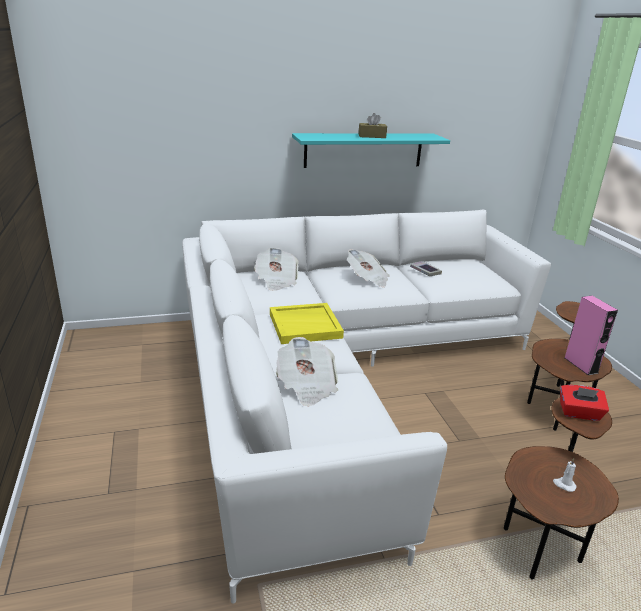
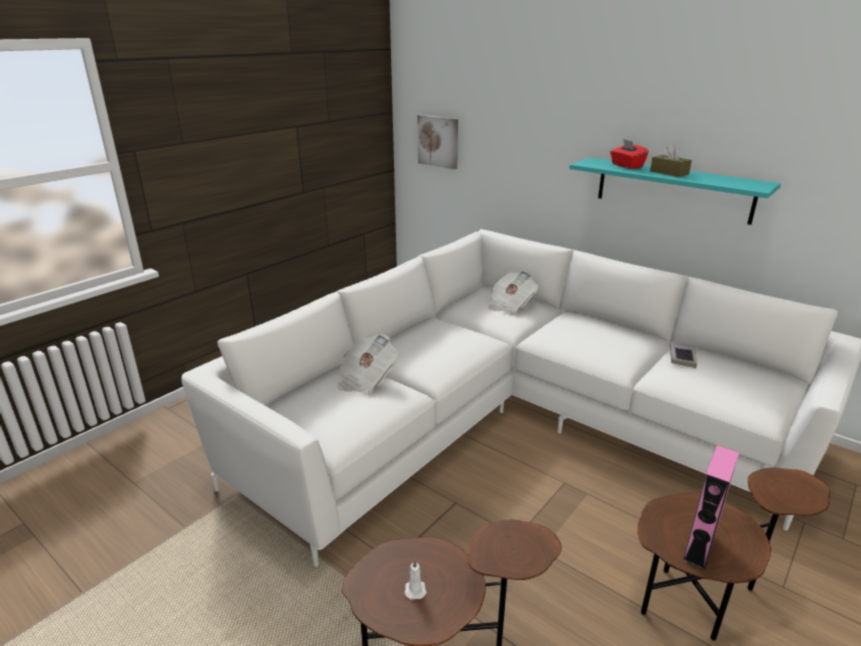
camera: 55 degrees right, 0 degrees up
yellow tray [270,303,344,344] -> none
newspaper [347,249,390,288] -> none
red tissue box [560,385,609,421] -> red tissue box moved to [610,139,649,169]
none -> picture [418,115,458,169]

